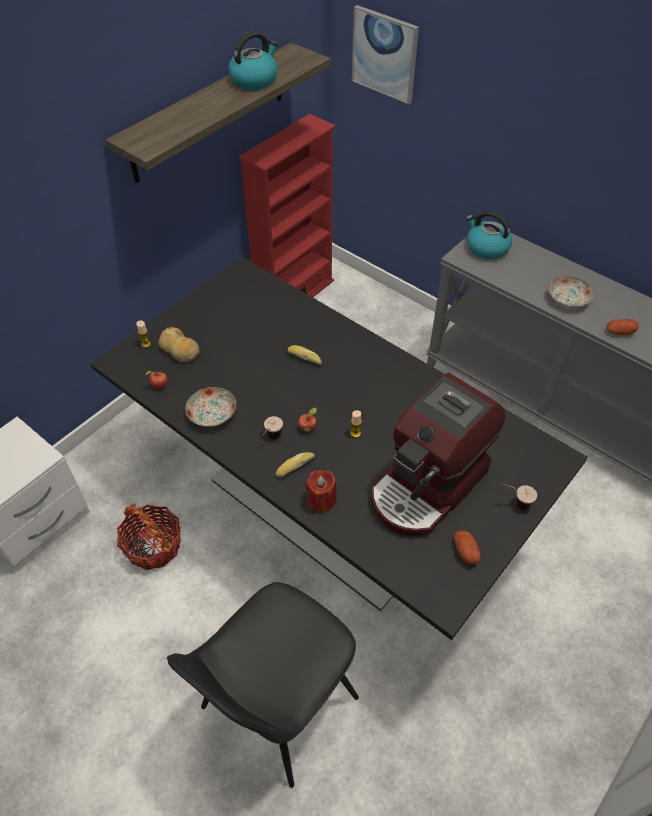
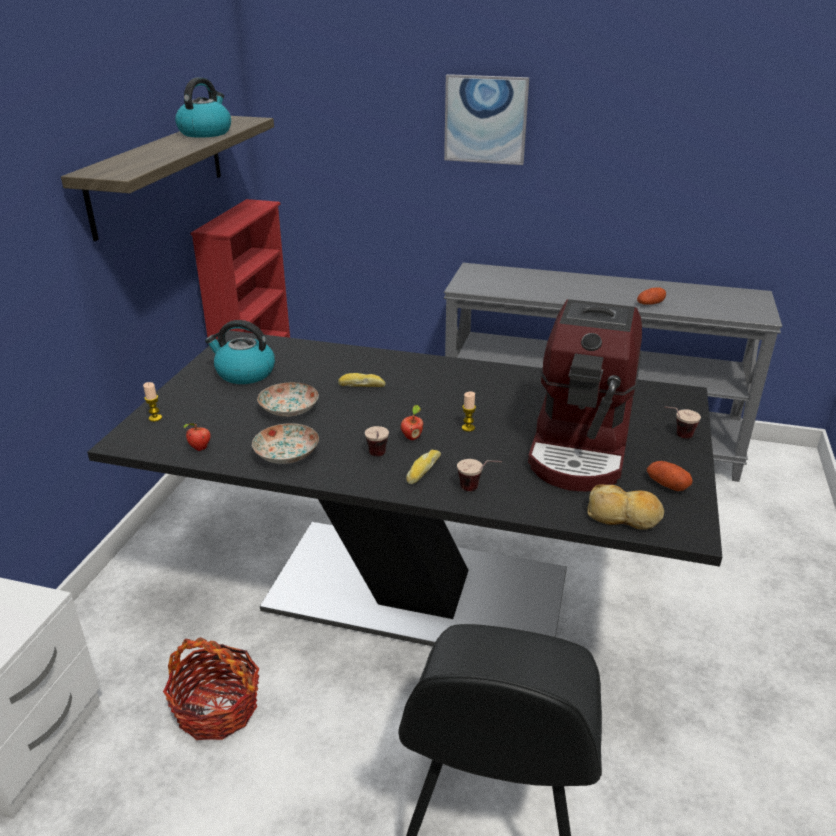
camera: 25 degrees left, 20 degrees down
bread [158,327,200,362] -> bread moved to [587,485,664,530]
red candle [305,470,337,513] -> cup [457,459,502,491]
picture [352,5,419,104] -> picture moved to [444,74,529,165]
kettle [466,210,512,259] -> kettle moved to [205,320,275,384]
plate [548,276,593,308] -> plate moved to [257,382,319,417]

